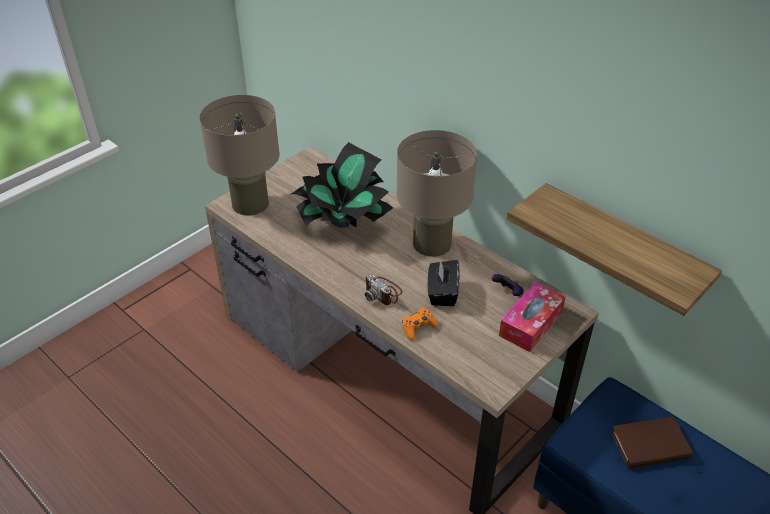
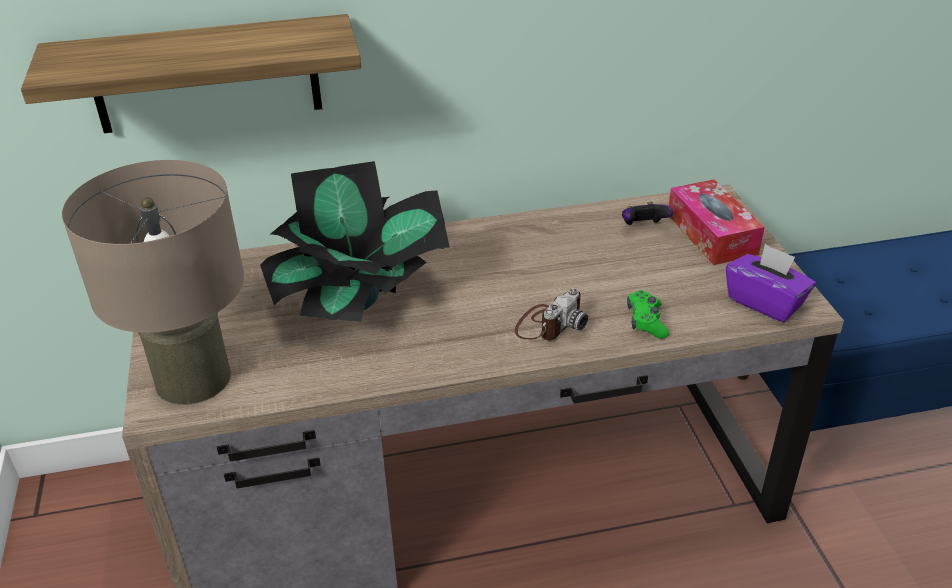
camera: 55 degrees left, 5 degrees down
camera [365,274,402,305] -> camera turned 45 degrees counterclockwise [515,288,588,341]
beige table lamp [396,130,477,257] -> none
orange game controller [402,308,438,340] -> green game controller [627,290,669,339]
black tissue box [428,259,459,306] -> none
shelf [507,183,722,316] -> shelf moved to [21,14,361,133]
brown book [611,416,693,469] -> none
none -> purple tissue box [726,244,816,322]

